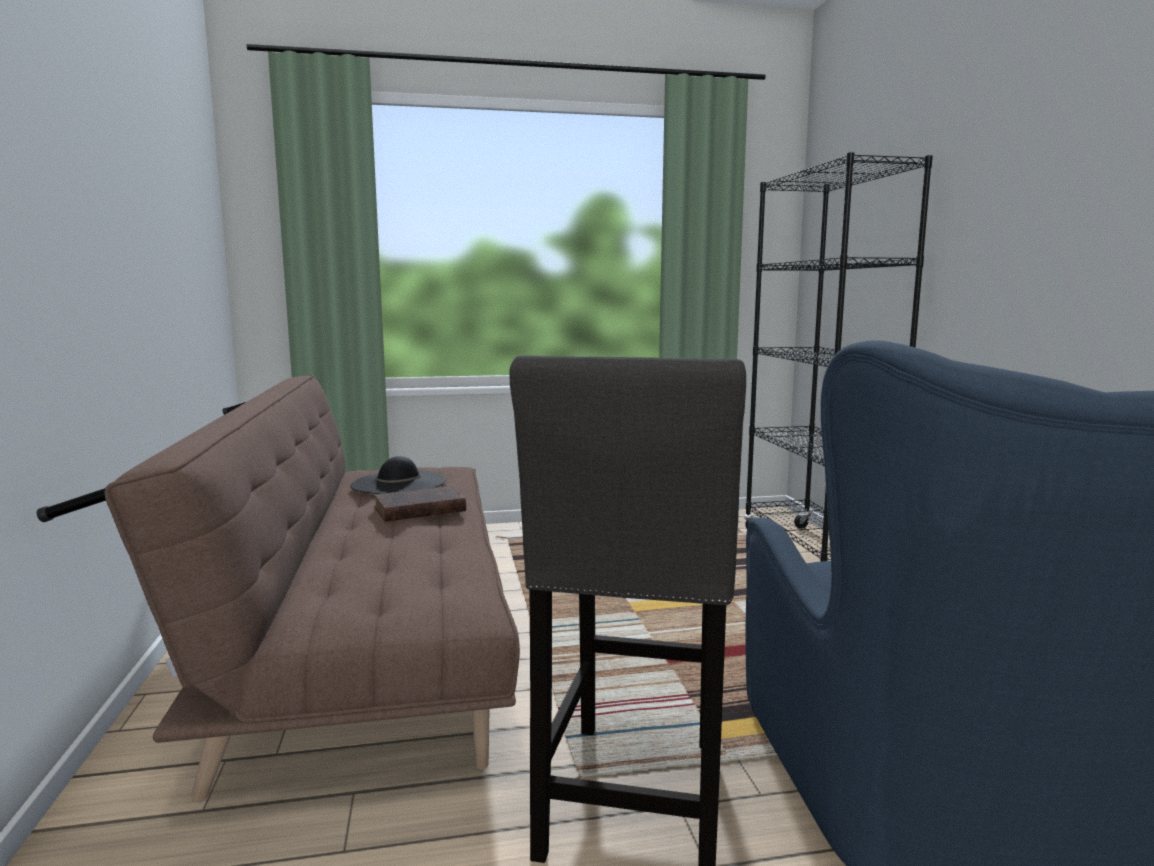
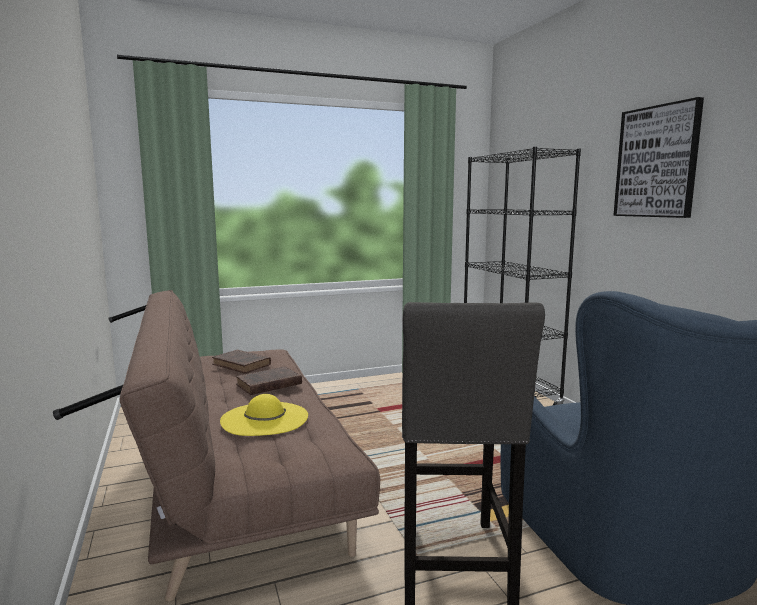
camera: 10 degrees left, 0 degrees up
black hat [350,456,446,494] -> brown book [212,350,271,373]
none -> yellow hat [220,394,308,436]
none -> picture [613,97,704,218]

